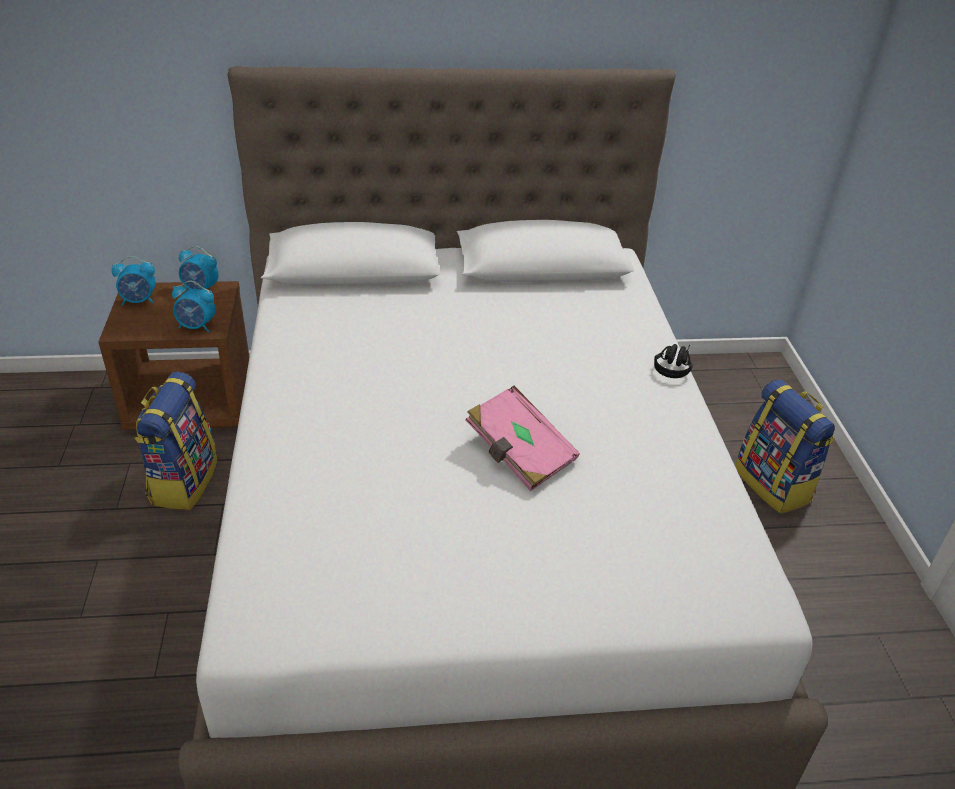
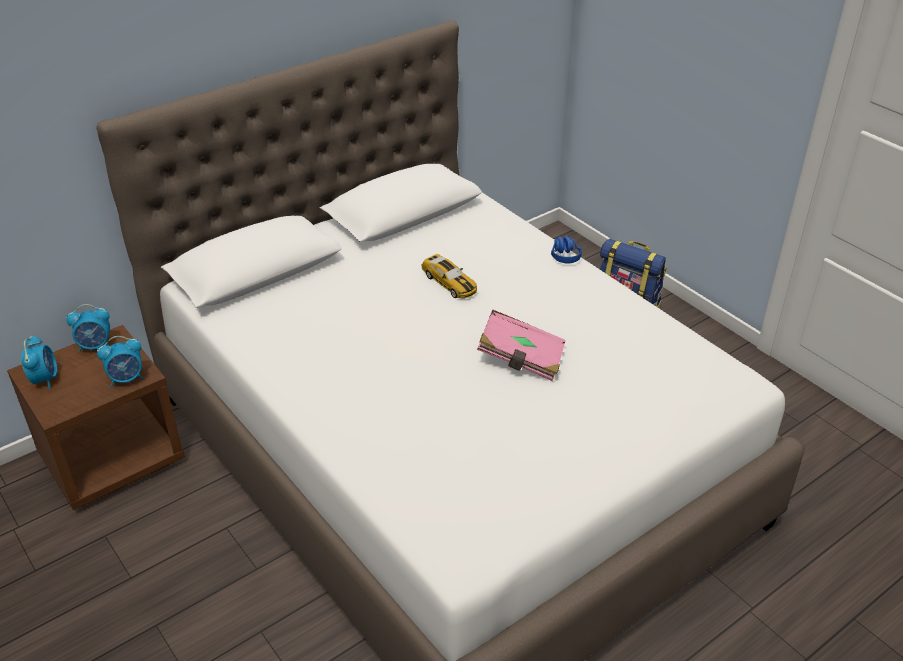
camera: 30 degrees left, 0 degrees up
alarm clock [112,256,155,306] -> alarm clock turned 60 degrees counterclockwise [21,335,57,389]
backpack [134,372,218,510] -> none
black headphones [654,344,693,378] -> blue headphones [551,234,582,263]
none -> toy car [421,254,477,299]

